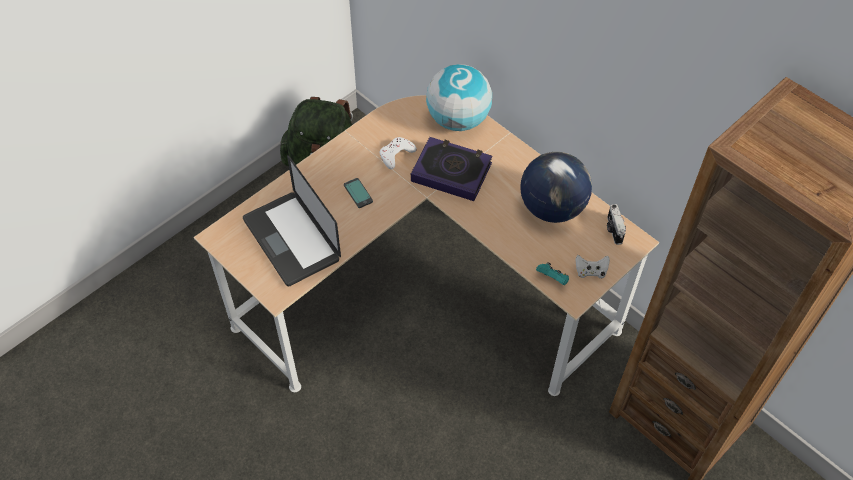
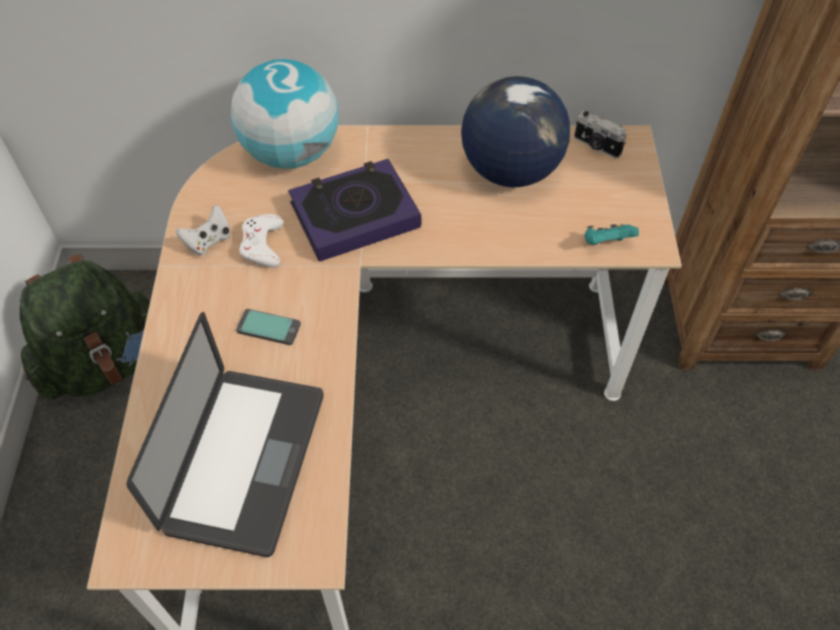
camera: 45 degrees left, 0 degrees up
laptop [243,155,341,286] -> laptop turned 90 degrees counterclockwise [127,312,324,557]
white game controller [576,255,610,278] -> white game controller moved to [176,205,231,256]

